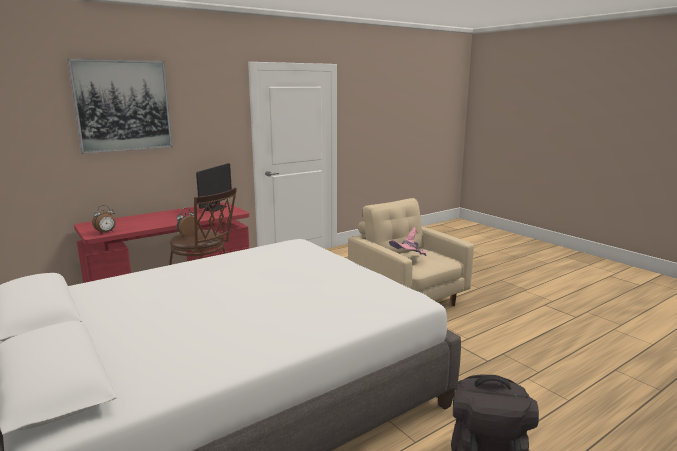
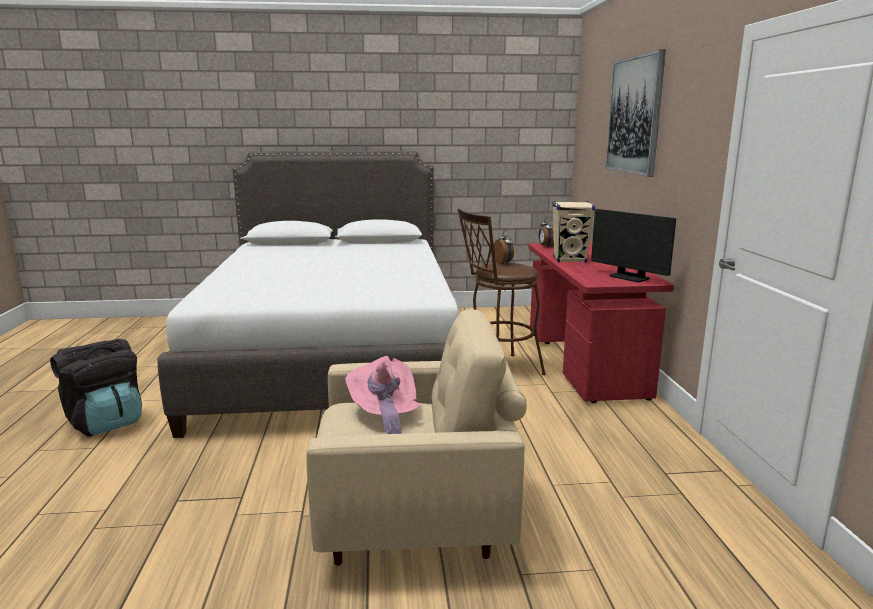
camera: 120 degrees right, 0 degrees up
none -> beige speaker [553,201,595,263]

